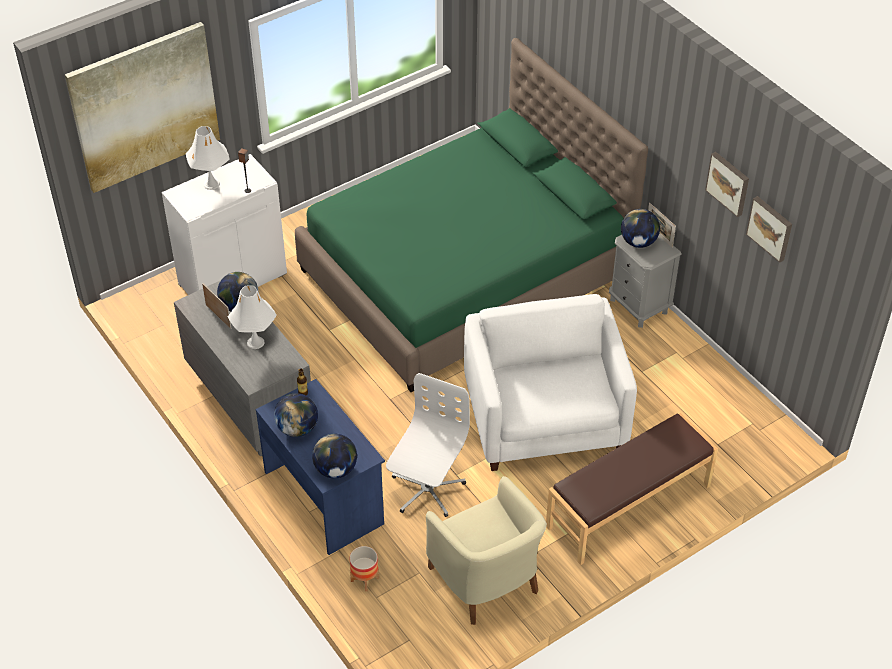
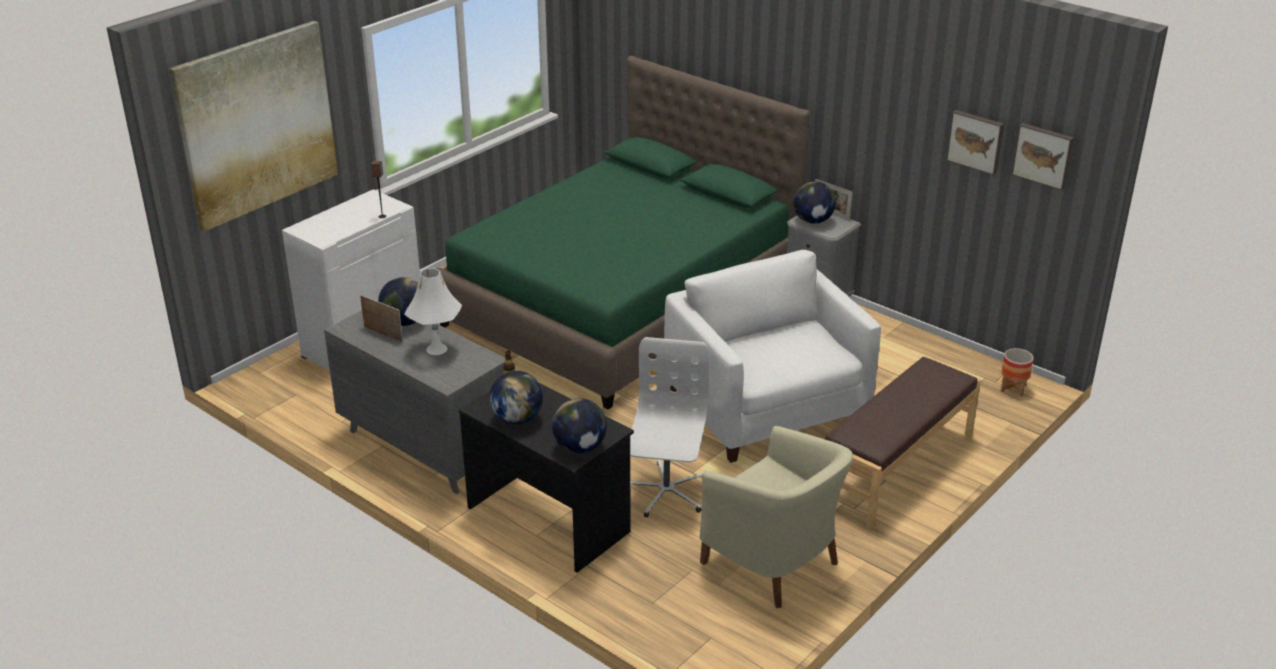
camera: 15 degrees left, 15 degrees down
white table lamp [186,126,230,190] -> none
blue desk [255,379,385,555] -> black desk [459,383,634,573]
planter [350,546,379,591] -> planter moved to [1000,348,1034,397]
picture [705,152,749,217] -> picture moved to [1012,123,1074,190]

